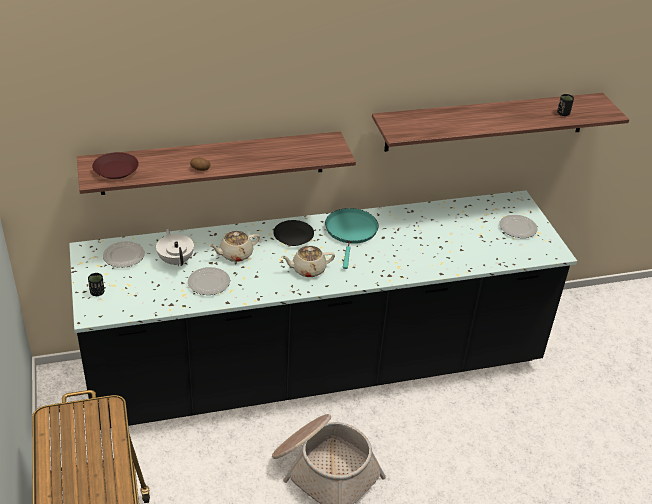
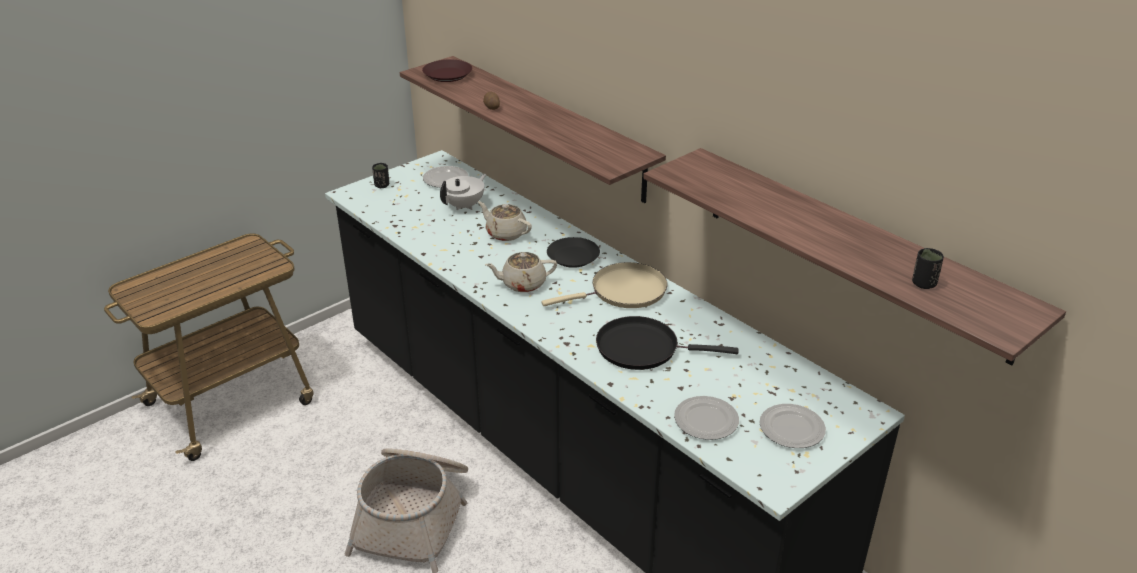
camera: 65 degrees right, 5 degrees down
plate [188,267,230,295] -> plate moved to [674,396,739,440]
beige teapot [281,246,335,277] -> beige teapot turned 60 degrees counterclockwise [485,252,557,292]
turquoise frying pan [325,208,379,269] -> beige frying pan [541,262,667,308]
none -> black frying pan [596,316,738,370]

